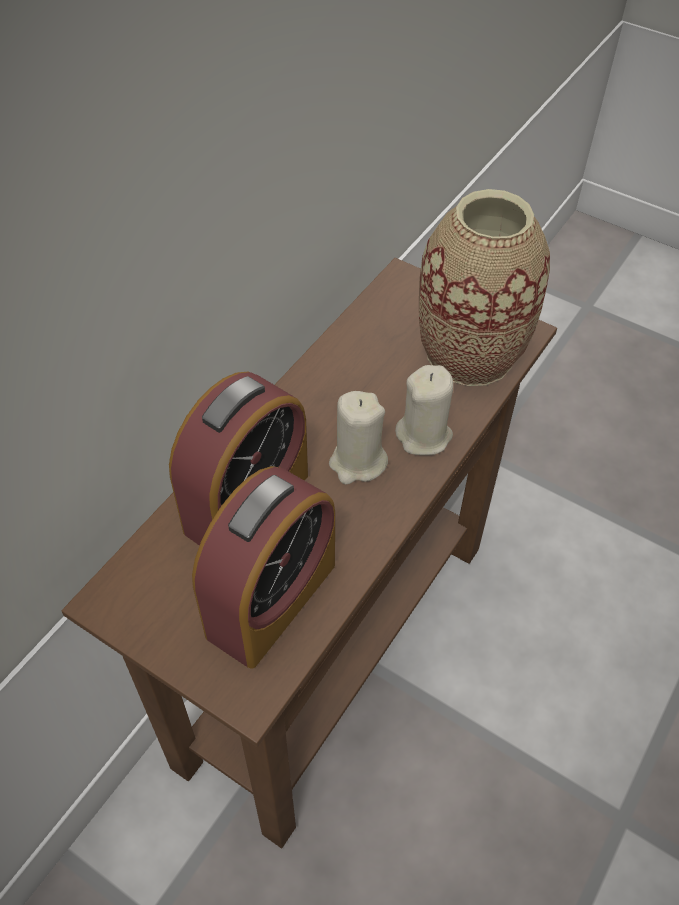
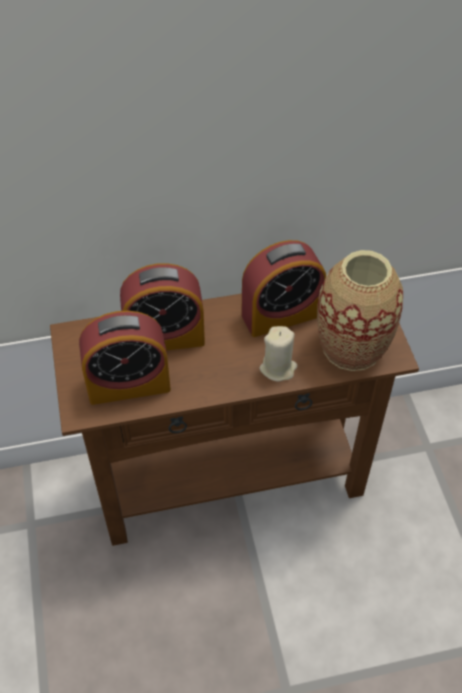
camera: 45 degrees right, 0 degrees up
beige candle [329,391,388,485] -> none
none -> alarm clock [241,240,326,337]

